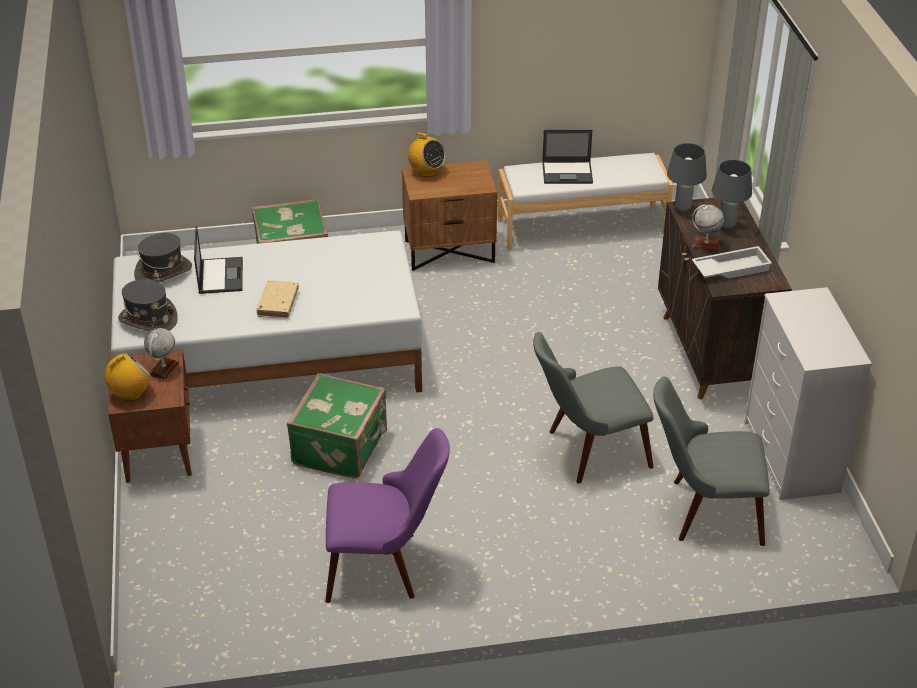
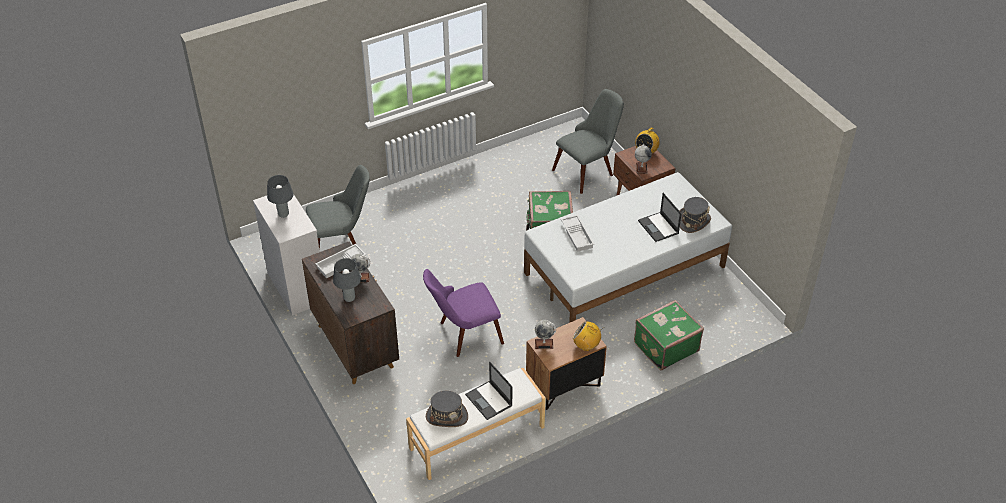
camera: 160 degrees right, 5 degrees up
grey hat [118,279,178,331] -> grey hat moved to [426,391,468,427]
beige book [256,281,299,318] -> none
purple chair [325,428,450,603] -> purple chair moved to [423,269,504,357]
grey chair [533,332,654,484] -> grey chair moved to [552,89,624,194]
laptop [542,130,593,184] -> laptop turned 105 degrees counterclockwise [465,362,513,420]
grey table lamp [667,143,707,211] -> grey table lamp moved to [267,175,294,218]
none -> globe [535,320,556,349]
none -> white tray [561,215,594,252]

